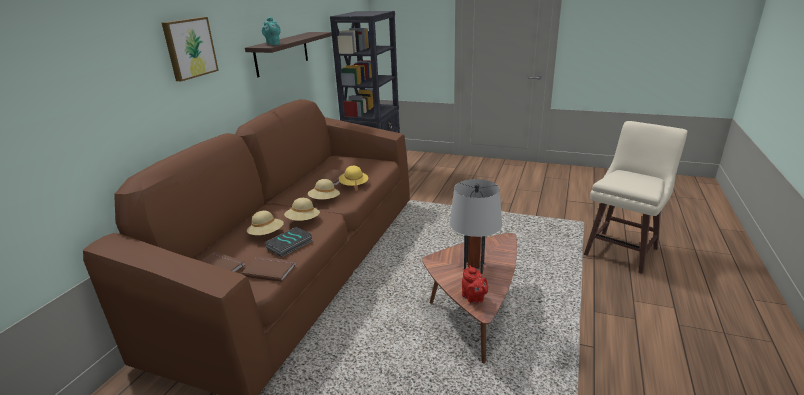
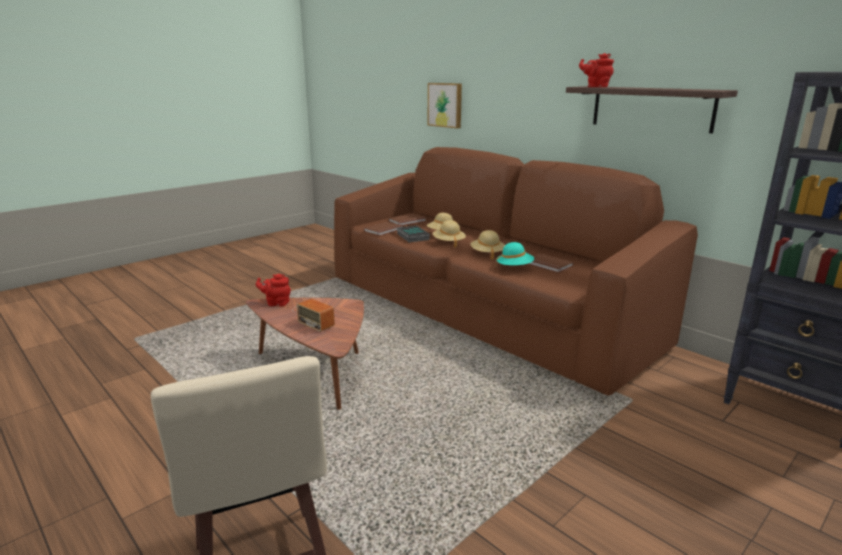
camera: 115 degrees right, 5 degrees down
picture [162,17,219,81] -> picture moved to [428,83,462,128]
turquoise teapot [262,17,281,45] -> red teapot [579,53,614,87]
yellow hat [339,166,368,191] -> turquoise hat [496,242,534,265]
grey table lamp [450,179,502,274] -> radio [292,299,335,332]

